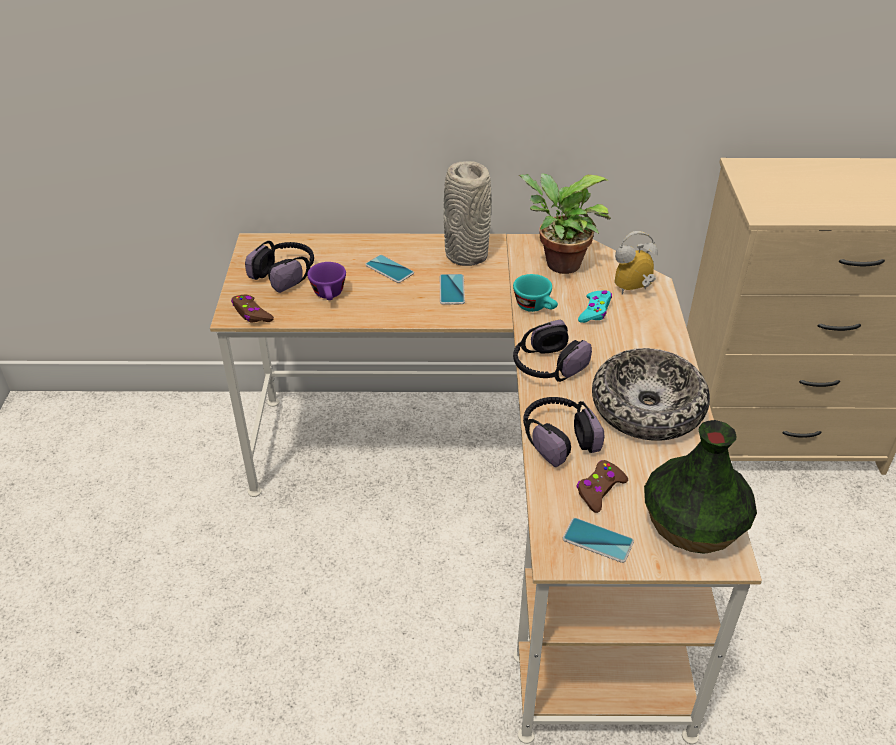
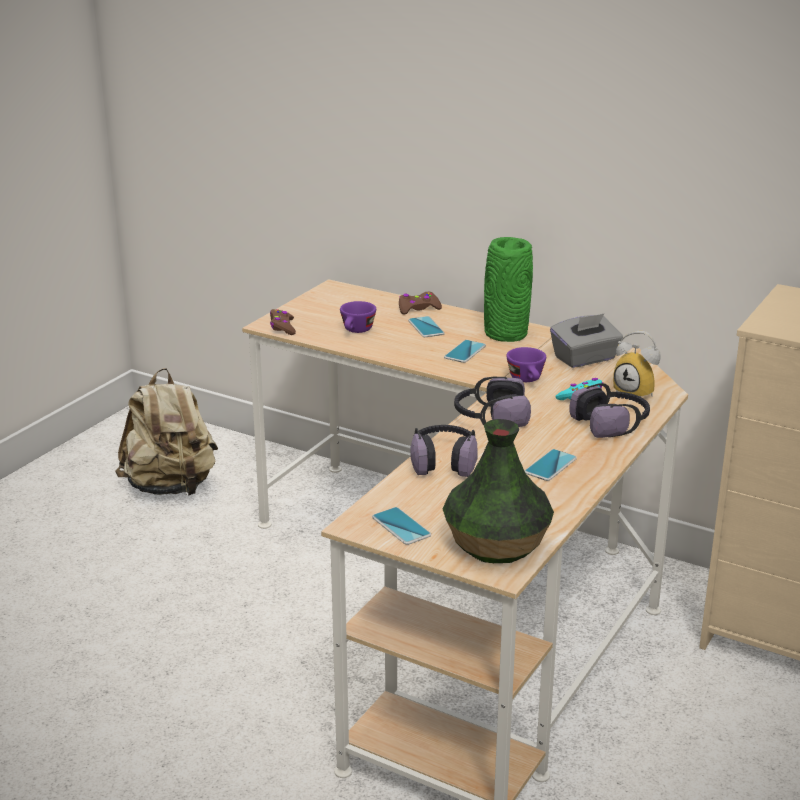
camera: 30 degrees right, 15 degrees down
headphones [245,241,314,293] -> headphones moved to [569,383,650,438]
grey vase [443,161,492,266] -> green vase [484,237,533,342]
turquoise cup [513,274,558,312] -> purple cup [506,347,546,382]
potted plant [519,173,611,274] -> grey tissue box [550,314,623,368]
brown game controller [577,460,628,513] -> brown game controller moved to [399,292,442,315]
bowl [592,348,710,441] -> phone [524,449,577,481]
alarm clock [614,231,658,295] -> alarm clock turned 150 degrees counterclockwise [613,331,661,397]
none -> beige backpack [115,368,218,496]

